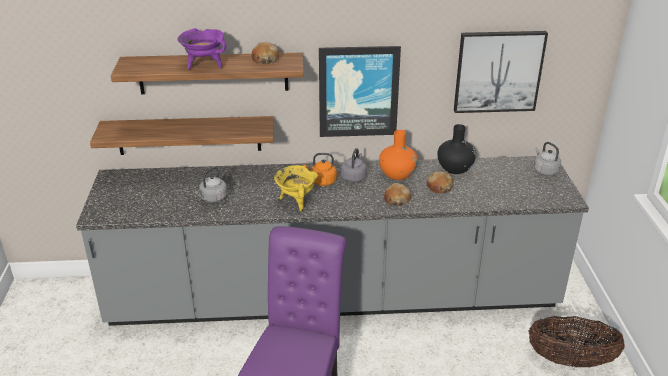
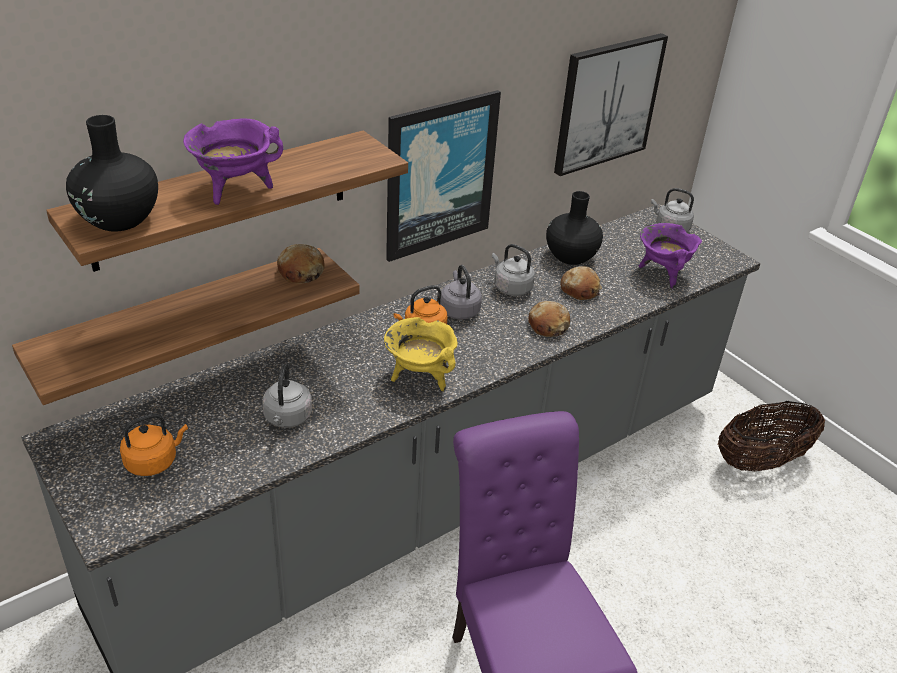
camera: 35 degrees left, 5 degrees up
bread [252,42,279,64] -> bread moved to [277,244,325,284]
orange vase [379,130,418,180] -> grey kettle [492,244,535,296]
none -> black vase [66,115,158,231]
none -> orange kettle [120,413,188,476]
none -> purple cooking pot [639,223,702,288]

